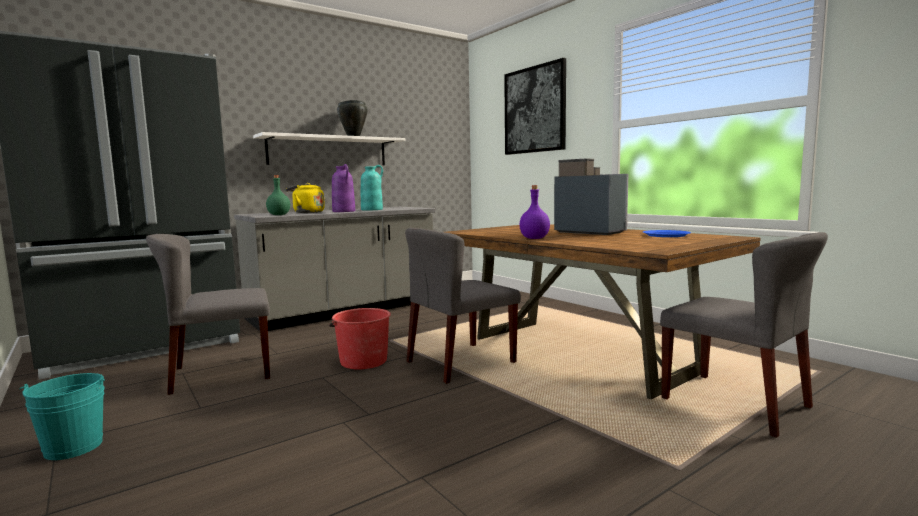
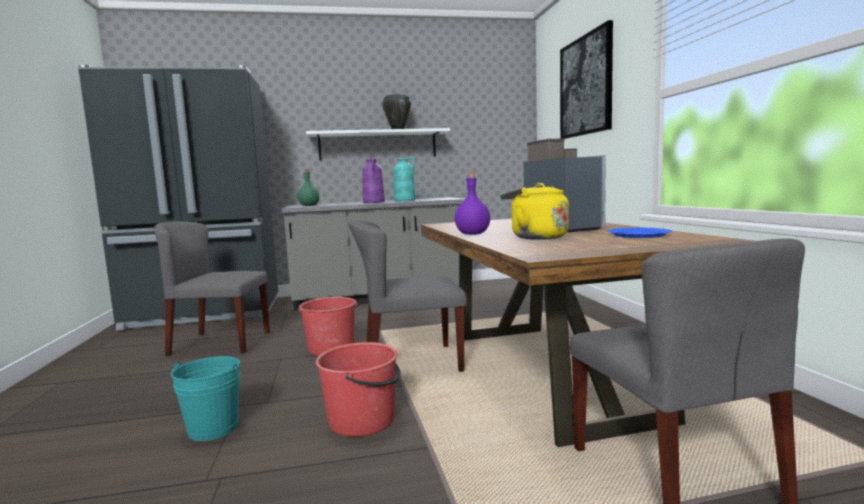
camera: 25 degrees right, 0 degrees up
turquoise bucket [19,373,105,460] -> turquoise bucket moved to [171,356,241,441]
yellow kettle [286,183,325,213] -> yellow kettle moved to [500,183,569,240]
none -> red bucket [315,342,401,437]

